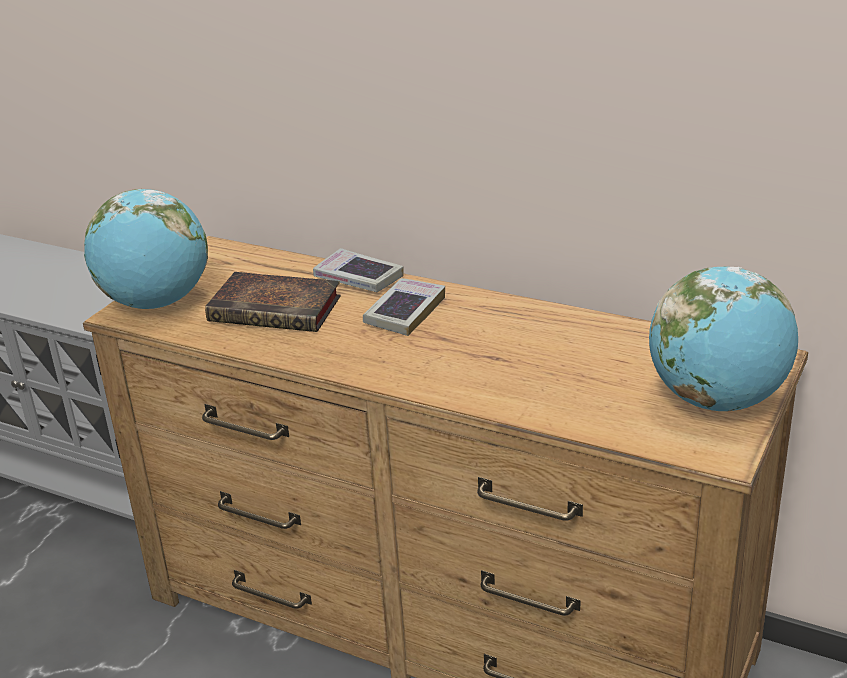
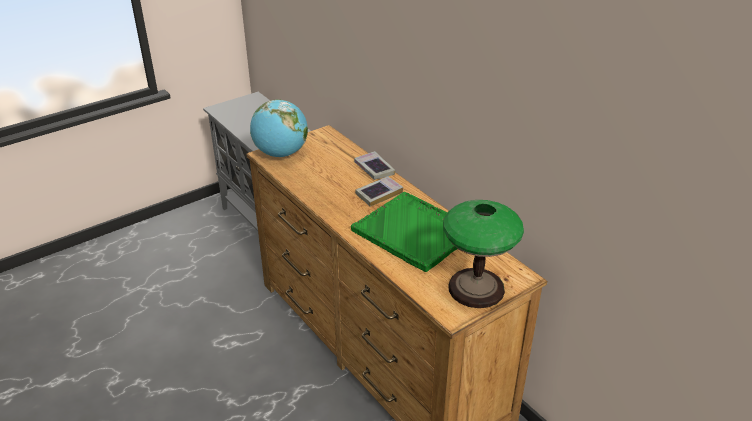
camera: 25 degrees right, 5 degrees up
book [205,272,341,332] -> none
globe [649,266,798,411] -> table lamp [443,200,524,308]
none -> green tray [351,192,458,272]

